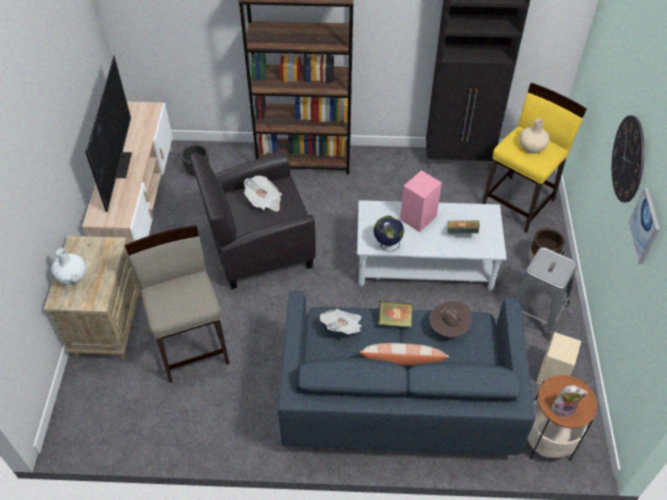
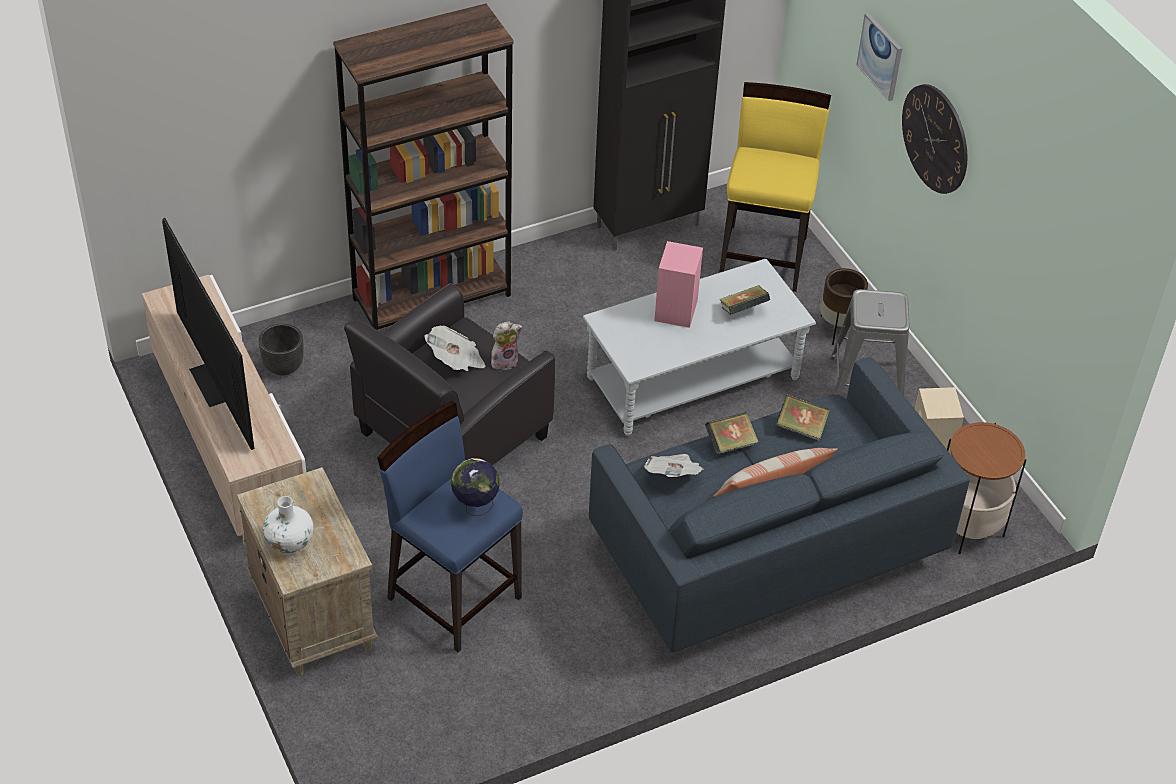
camera: 30 degrees left, 5 degrees down
beige stool [125,225,229,383] -> blue stool [377,401,523,652]
globe [374,216,404,252] -> globe moved to [451,458,500,516]
brown hat [429,301,473,337] -> book [776,394,830,441]
beige vase [520,118,550,154] -> none
plush toy [552,385,588,417] -> plush toy moved to [491,321,522,370]
picture [628,188,660,264] -> picture moved to [856,13,902,101]

